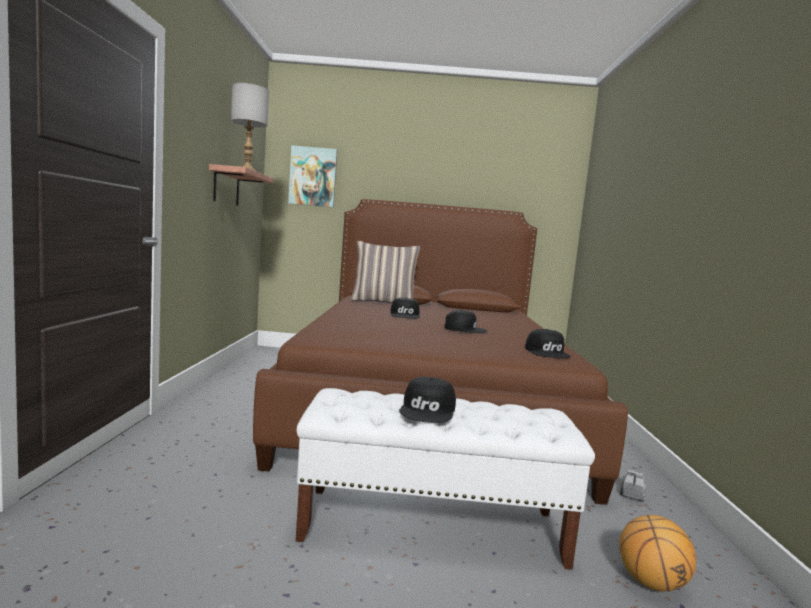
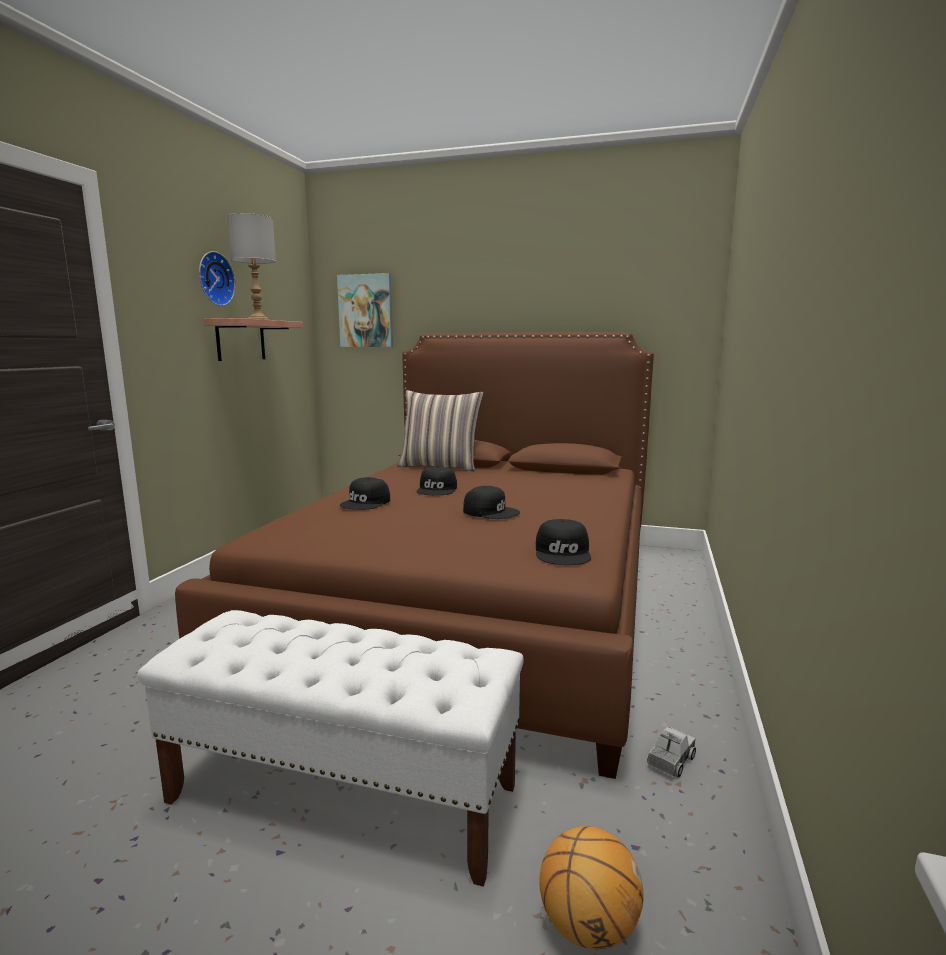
camera: 15 degrees right, 5 degrees up
black cap [399,377,456,423] -> black cap moved to [340,477,390,510]
none -> wall clock [199,251,235,306]

